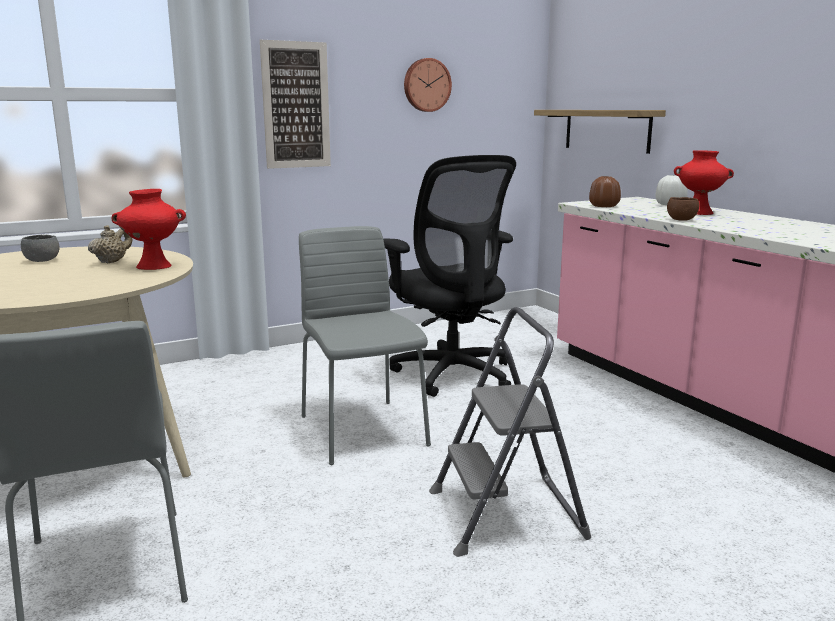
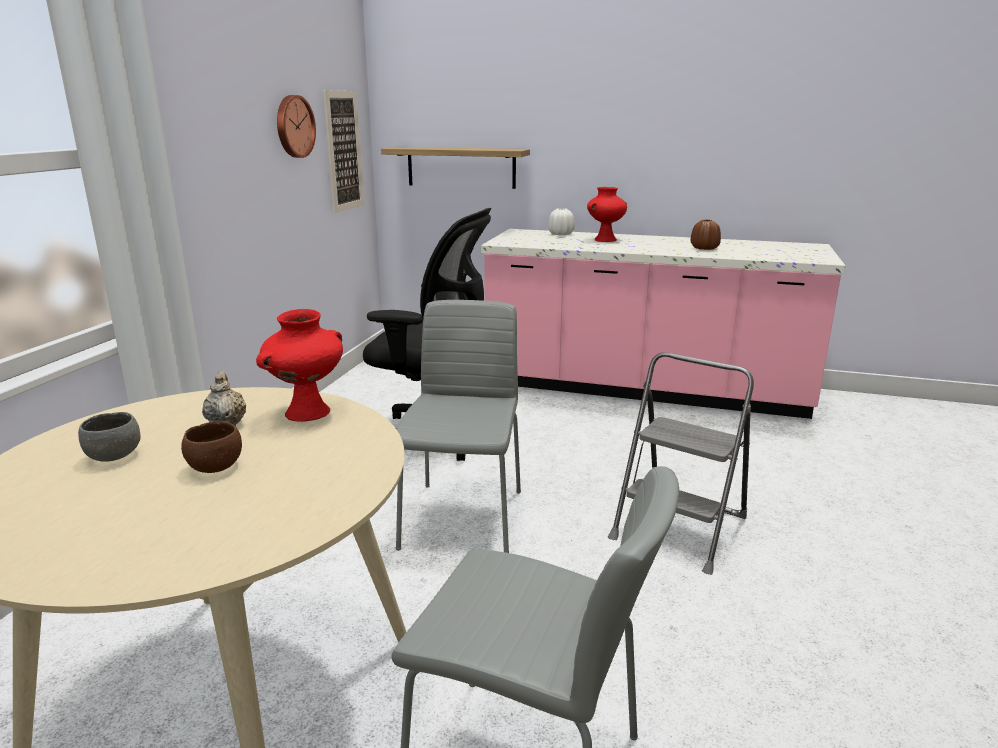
camera: 45 degrees left, 5 degrees up
picture [260,40,331,169] -> picture moved to [323,90,364,213]
grey chair [299,226,431,465] -> grey chair turned 75 degrees clockwise [396,300,521,553]
brown vase [589,176,621,207] -> brown vase moved to [691,220,721,250]
brown bowl [667,197,699,221] -> brown bowl moved to [181,421,242,473]

